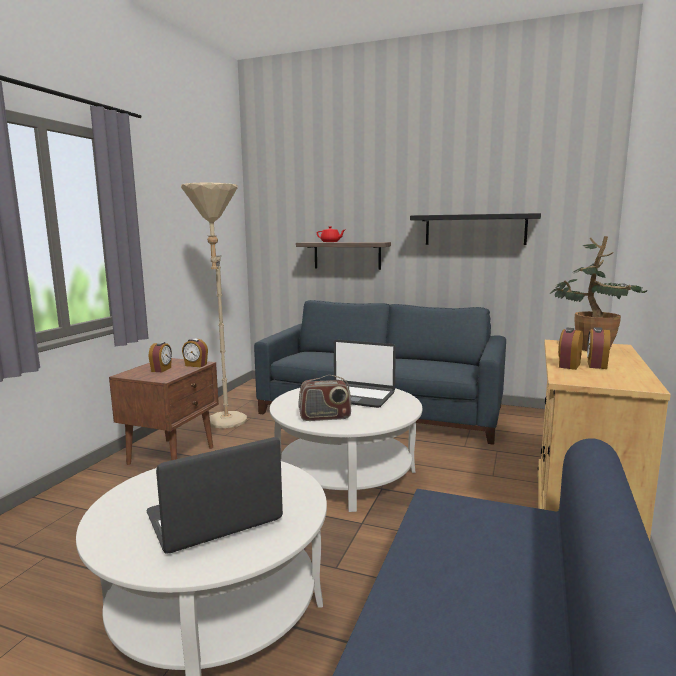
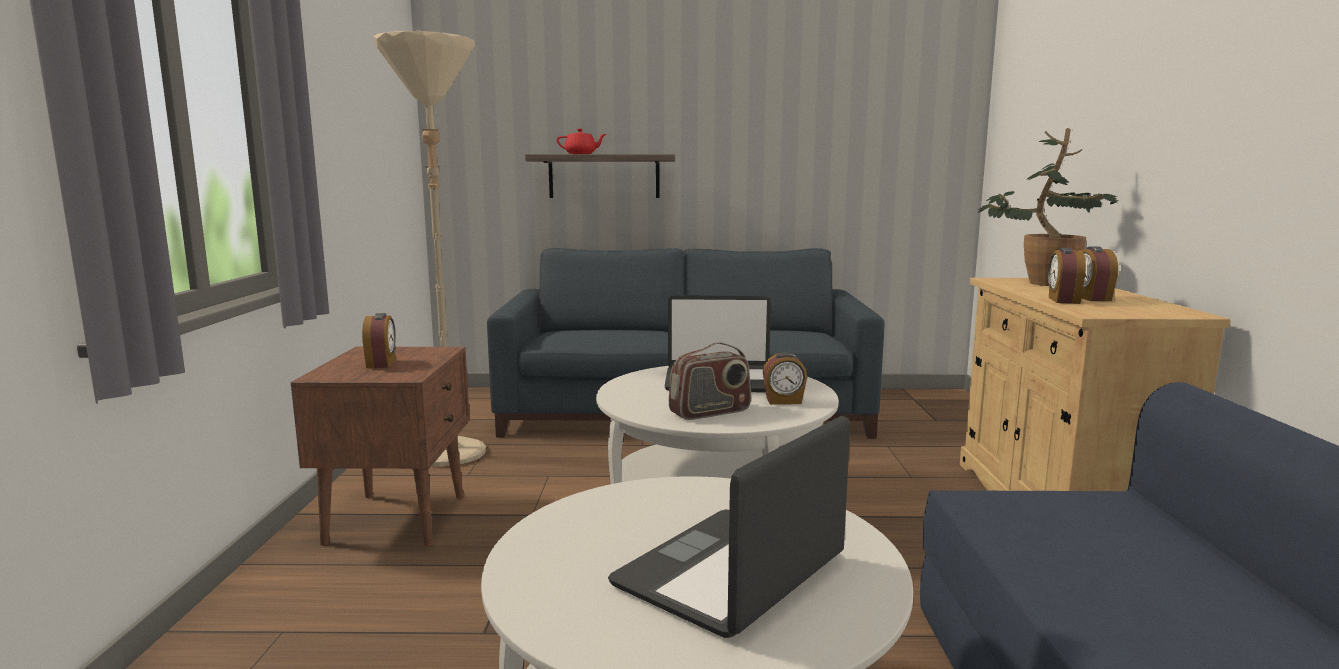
camera: 20 degrees left, 0 degrees up
alarm clock [182,338,208,367] -> alarm clock moved to [763,352,807,405]
black shelf [410,213,541,245] -> none

